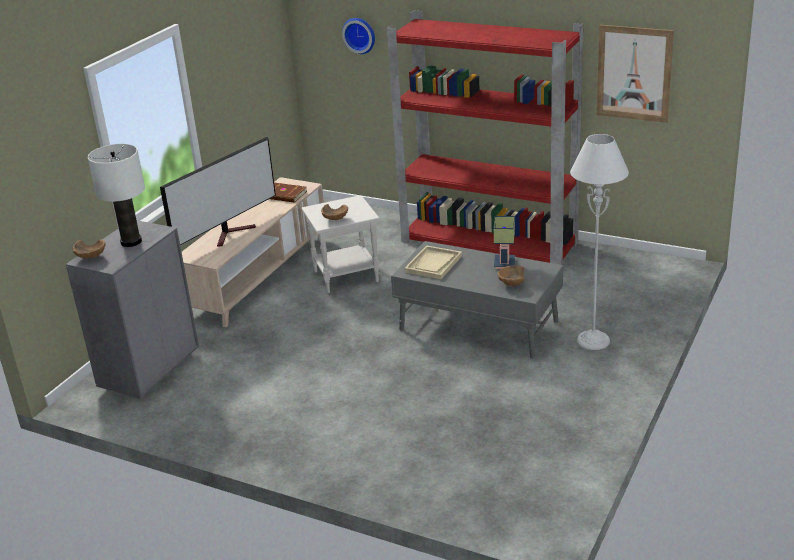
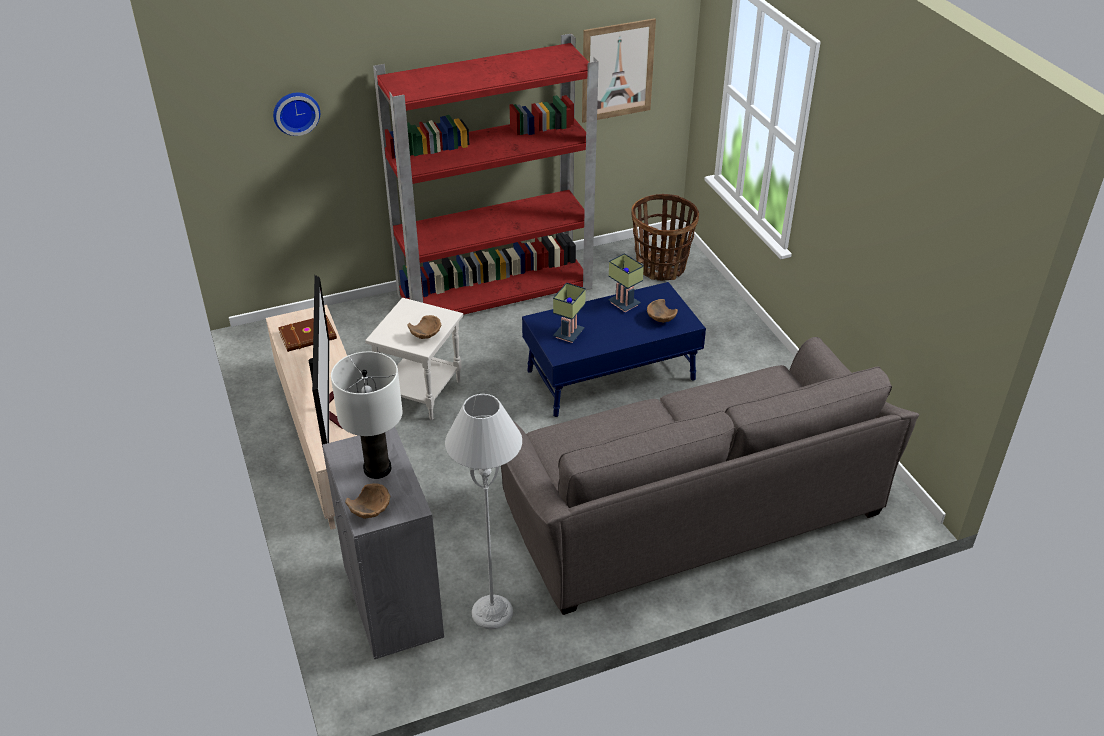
camera: 50 degrees left, 10 degrees up
grey coffee table [391,241,563,358] -> blue coffee table [522,282,706,417]
beige tray [405,245,462,279] -> table lamp [553,283,586,343]
grey floor lamp [570,134,629,350] -> grey floor lamp moved to [445,394,522,629]
none -> grey sofa [501,337,919,615]
none -> basket [631,194,699,281]

